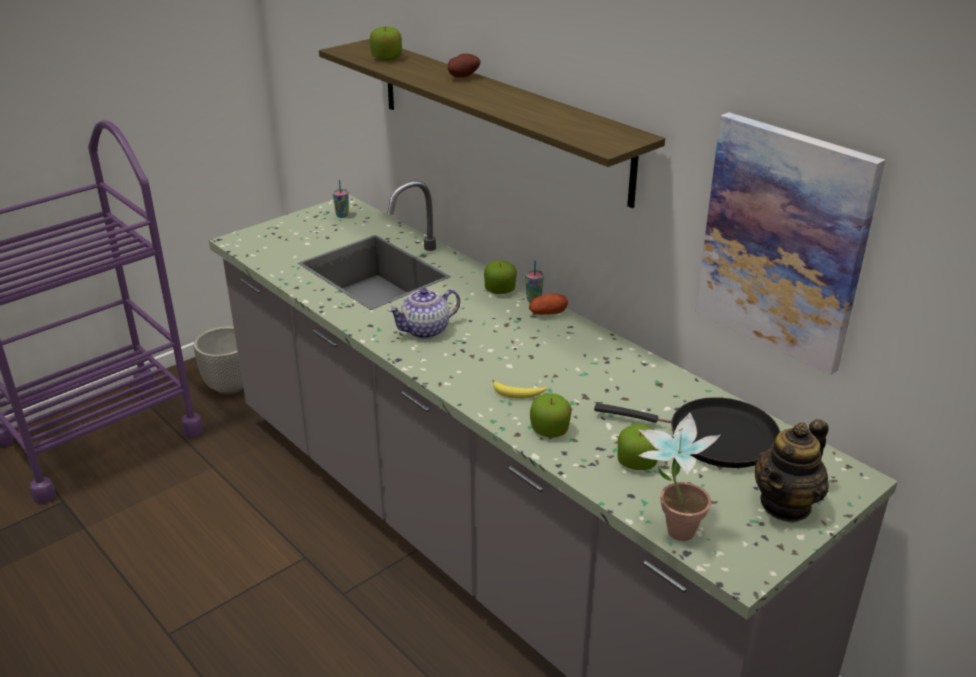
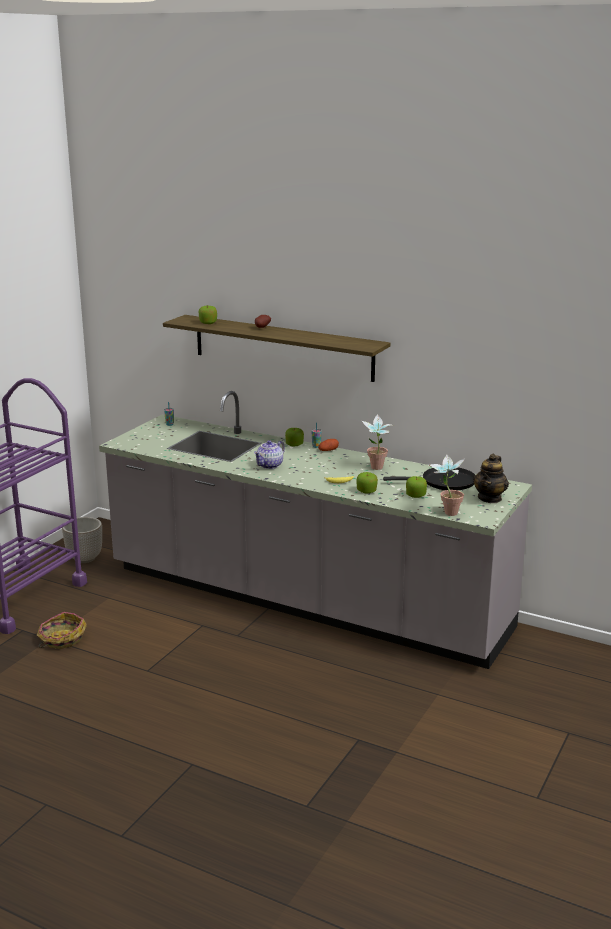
camera: 20 degrees left, 10 degrees down
picture [695,112,885,375] -> none
none -> basket [37,612,87,649]
none -> potted plant [361,414,394,470]

